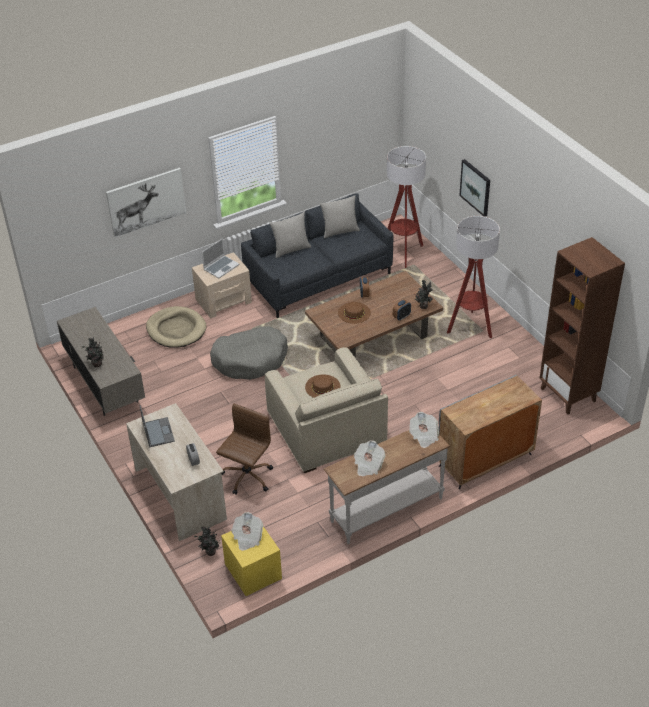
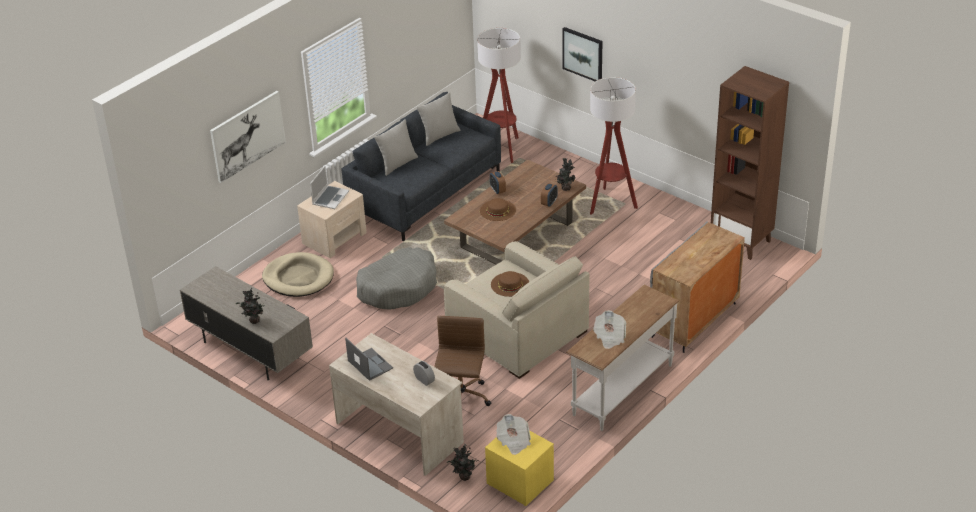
camera: 20 degrees left, 5 degrees down
newspaper [409,412,439,448] -> none

